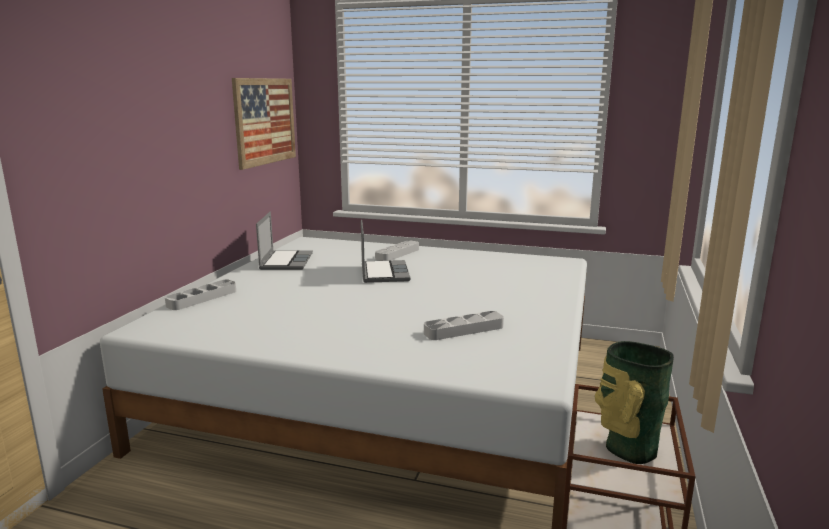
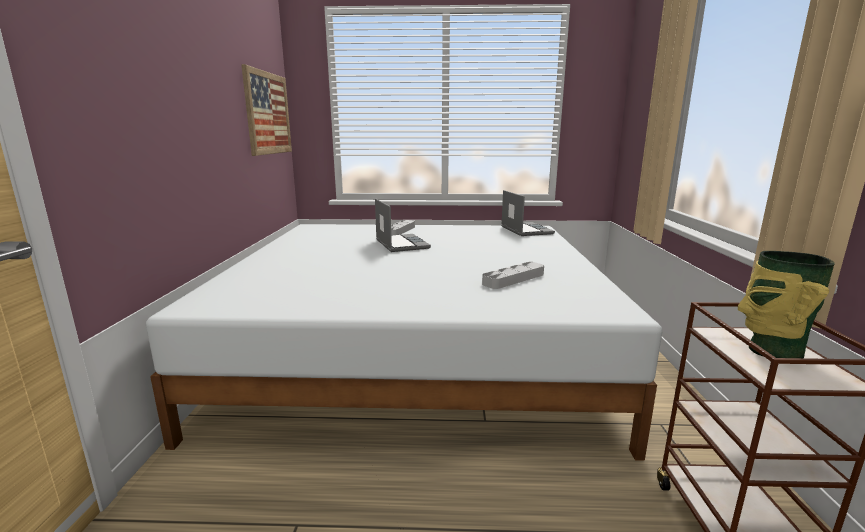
camera: 15 degrees left, 0 degrees up
grey tray [165,279,236,310] -> none
laptop [256,212,313,270] -> laptop moved to [501,190,555,236]

